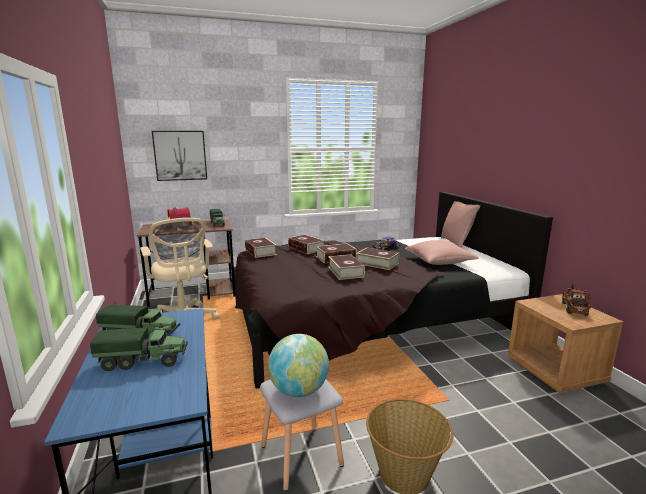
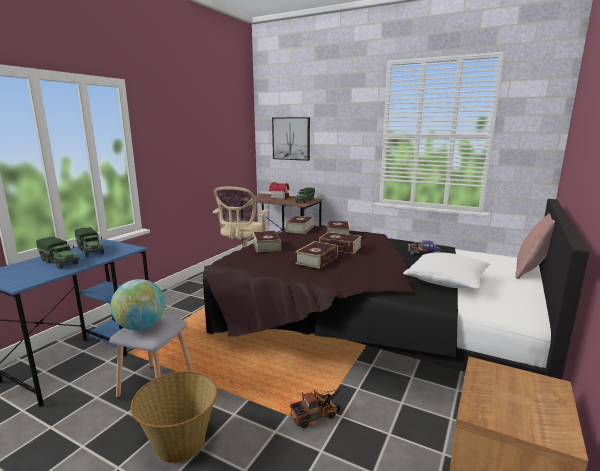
camera: 45 degrees right, 0 degrees up
book [356,247,400,270] -> book moved to [252,230,282,253]
pink pillow [405,240,478,265] -> white pillow [403,252,490,289]
toy truck [562,283,591,316] -> toy truck moved to [290,388,343,428]

